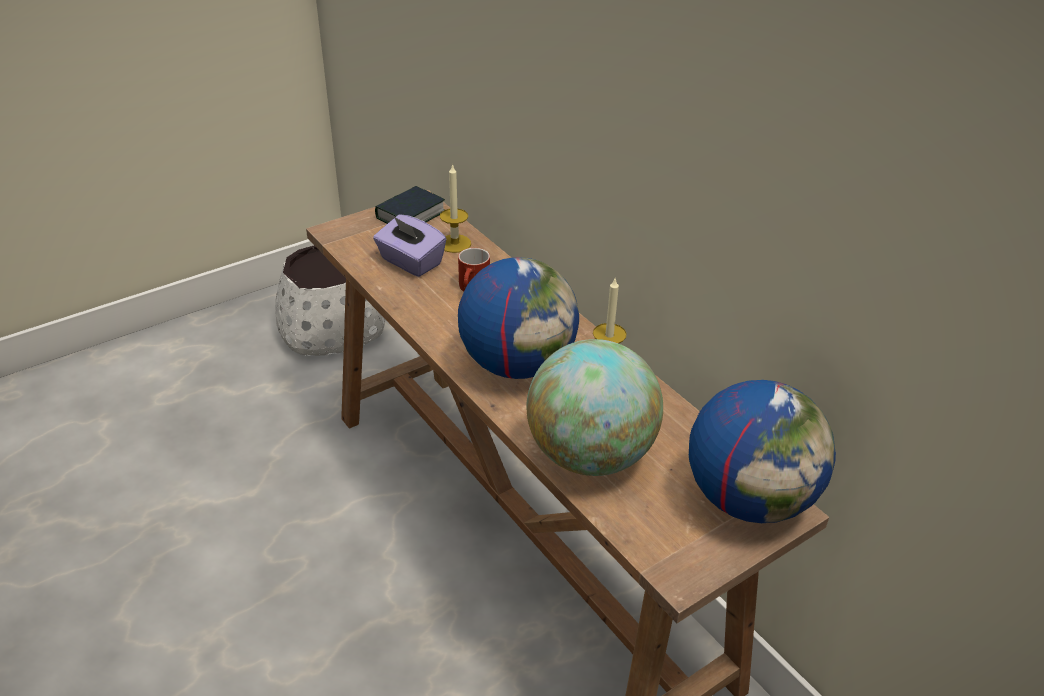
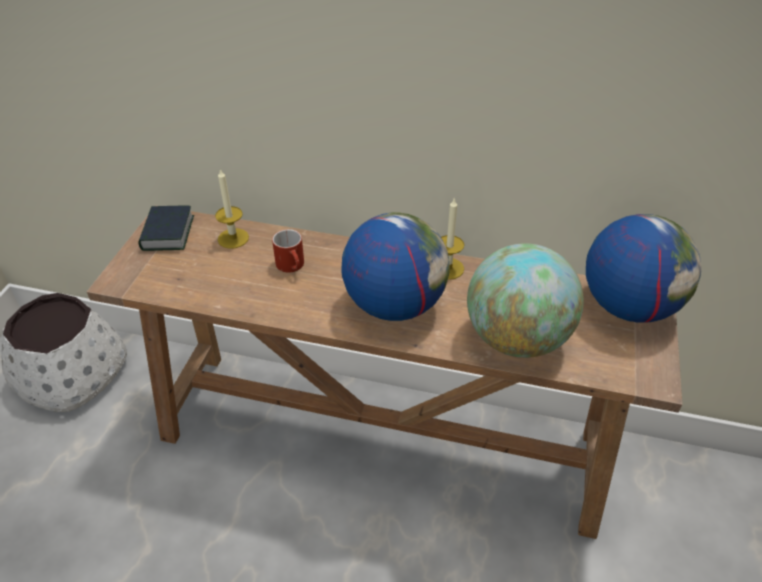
camera: 40 degrees left, 5 degrees up
purple tissue box [373,214,446,277] -> none

